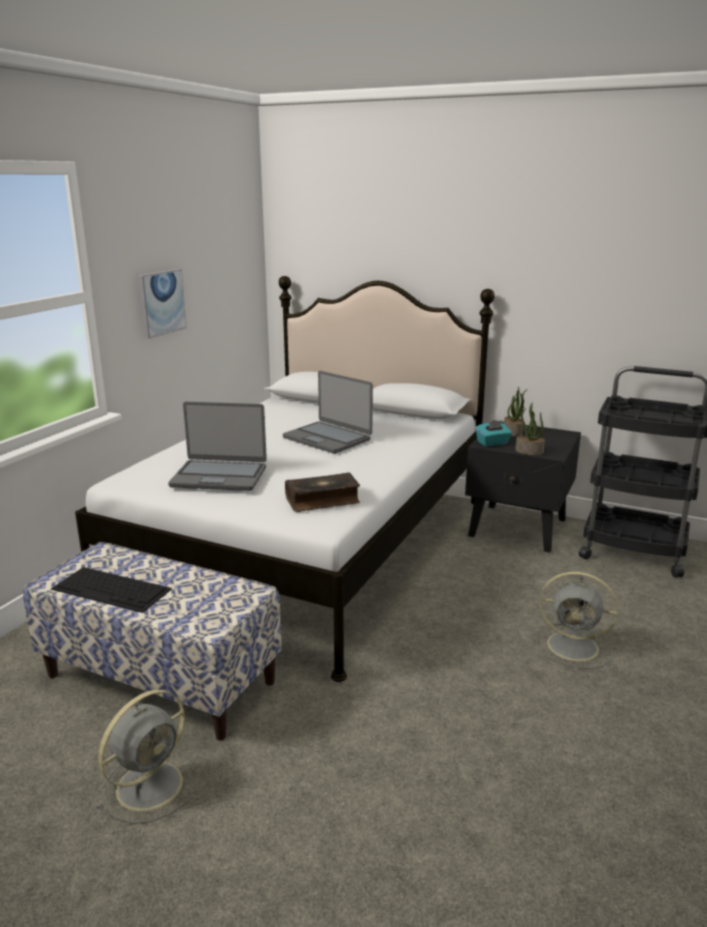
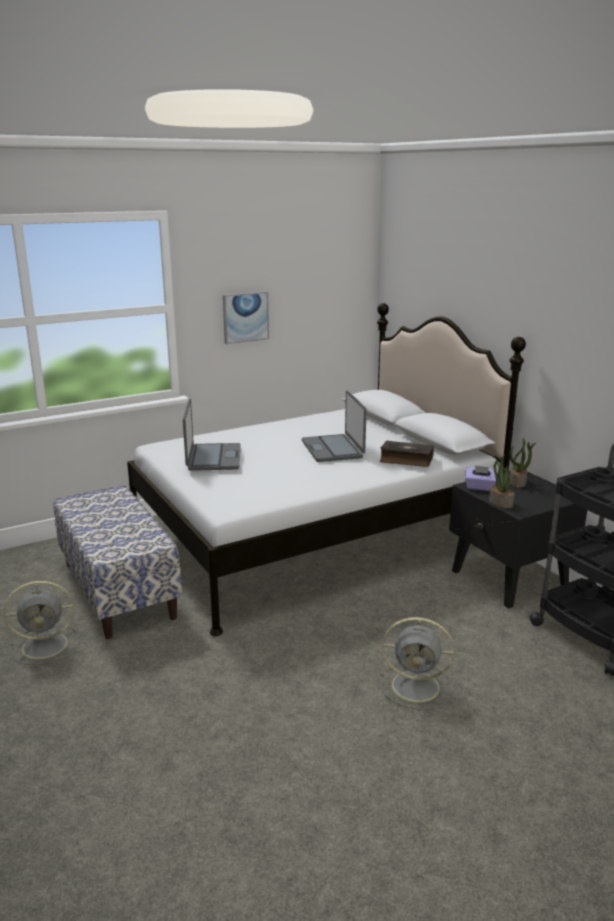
camera: 35 degrees right, 0 degrees up
keyboard [51,567,172,613] -> none
laptop [168,402,267,491] -> laptop turned 135 degrees counterclockwise [183,399,241,471]
book [285,473,360,512] -> book moved to [380,440,434,467]
turquoise tissue box [475,420,512,447] -> purple tissue box [465,465,498,491]
grey fan [536,572,618,669] -> grey fan turned 45 degrees counterclockwise [380,617,455,710]

